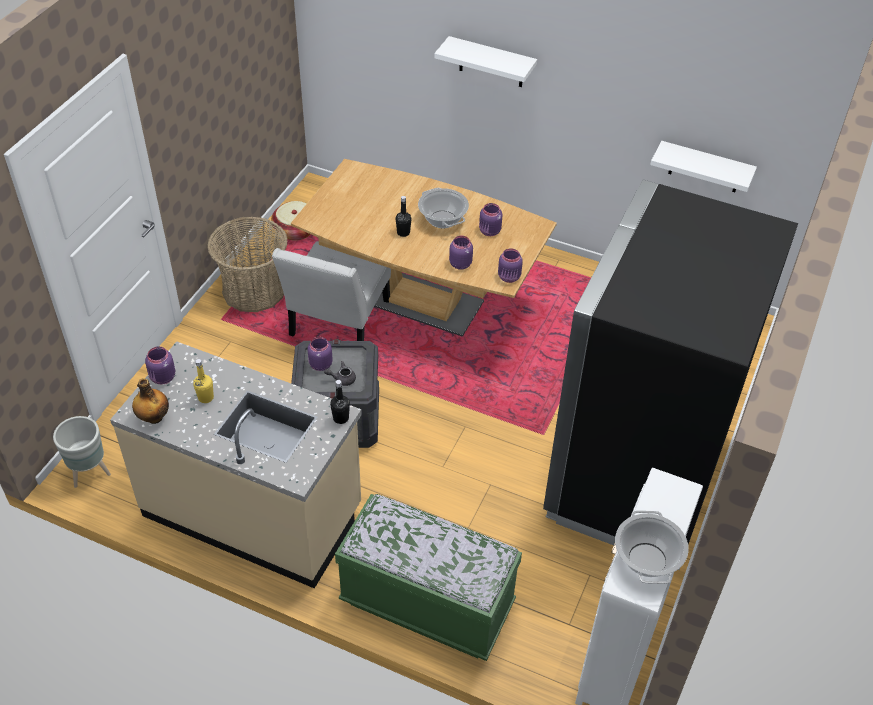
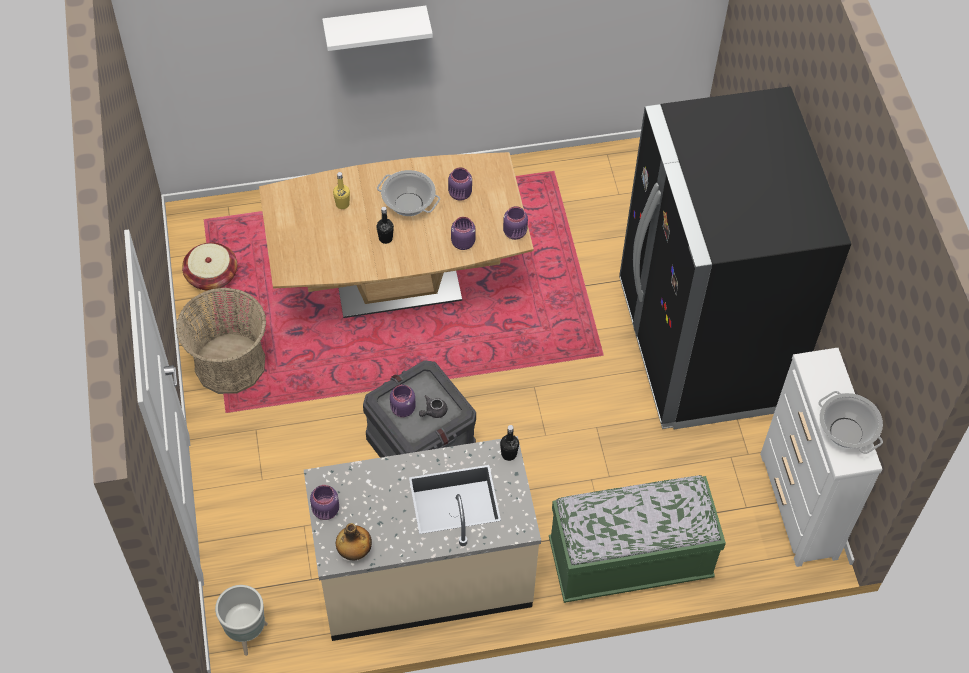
camera: 35 degrees left, 10 degrees up
yellow bottle [193,359,214,403] -> yellow bottle moved to [333,172,350,209]
white chair [272,241,391,341] -> none
white shelf [650,141,757,192] -> none

